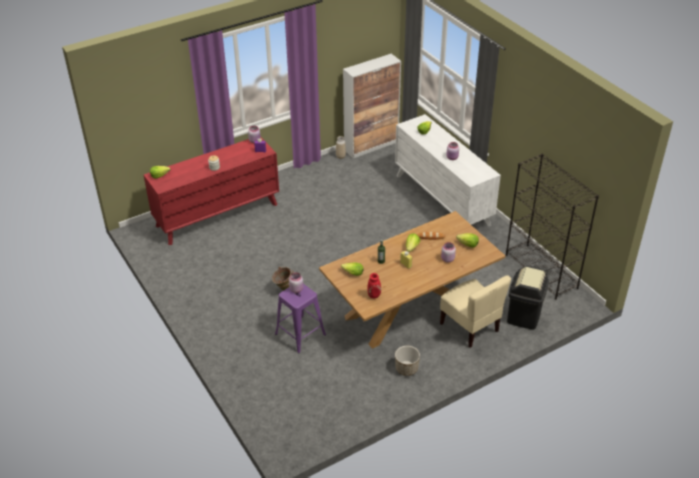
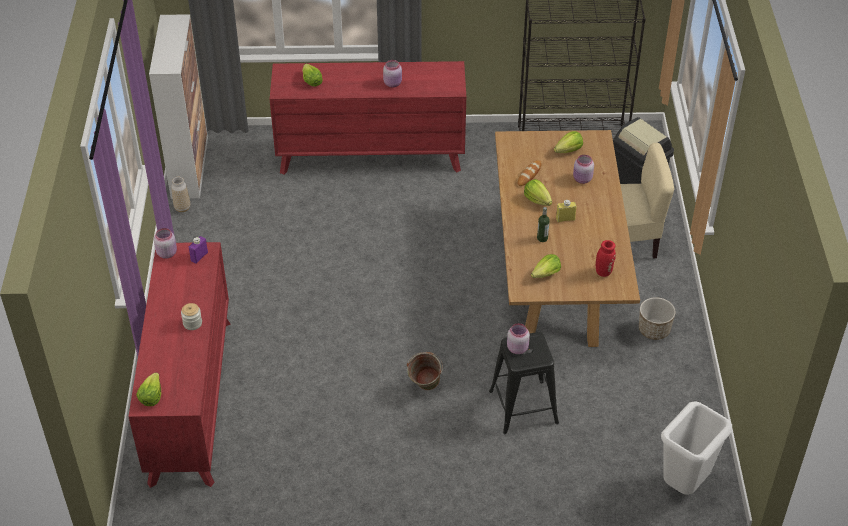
camera: 60 degrees left, 5 degrees up
purple stool [275,284,326,354] -> black stool [489,332,559,434]
white dresser [395,114,501,226] -> red dresser [270,61,466,174]
none -> white trash can [661,401,732,495]

